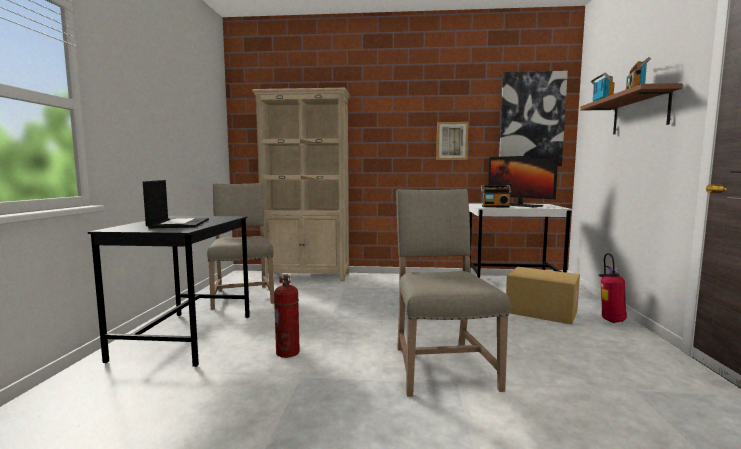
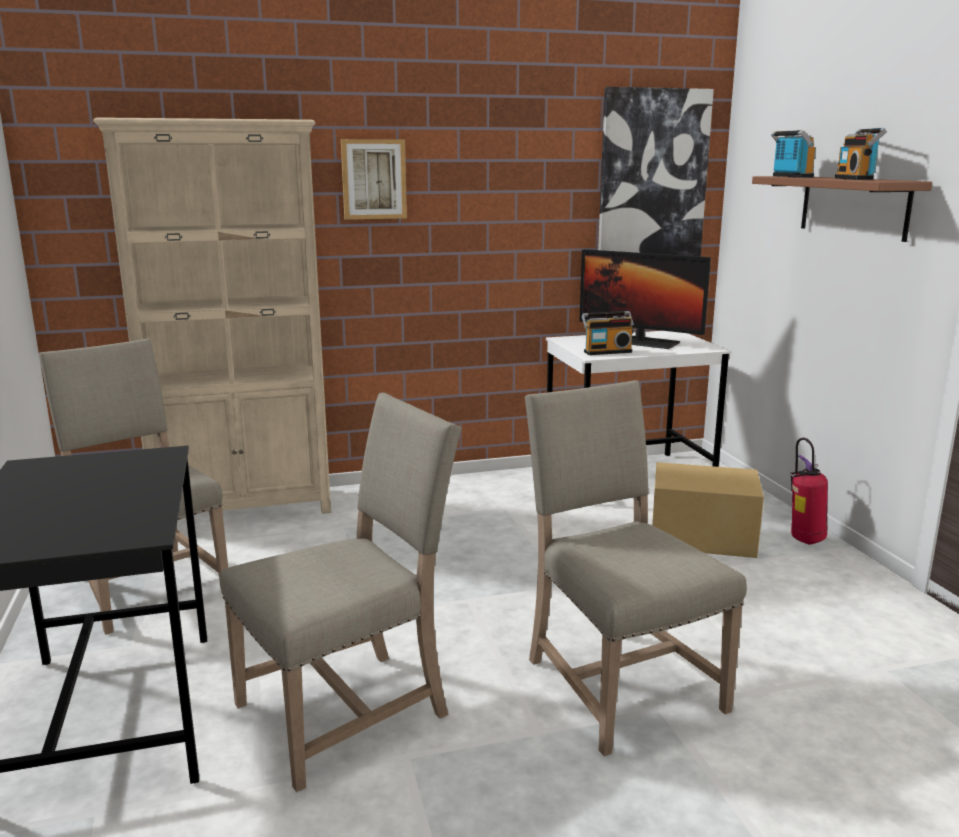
camera: 20 degrees left, 10 degrees up
laptop [143,180,209,229] -> none
fire extinguisher [274,274,300,358] -> beige chair [220,393,462,792]
picture [436,122,469,160] -> picture moved to [341,139,407,220]

